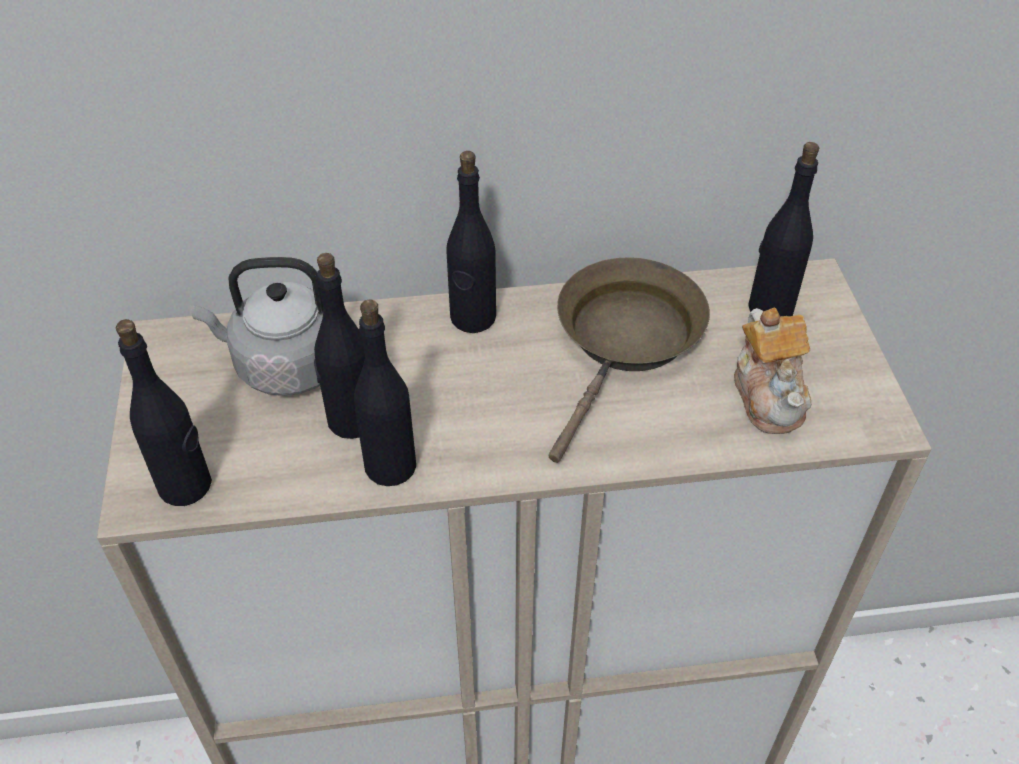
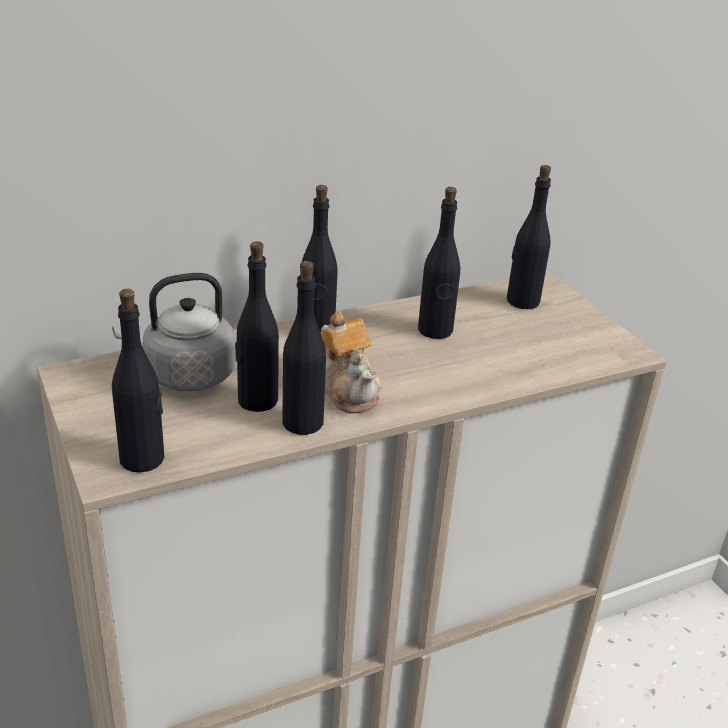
camera: 20 degrees left, 15 degrees down
brown frying pan [549,257,710,463] -> black bottle [418,187,460,339]
teapot [734,308,811,434] -> teapot moved to [320,311,381,413]

